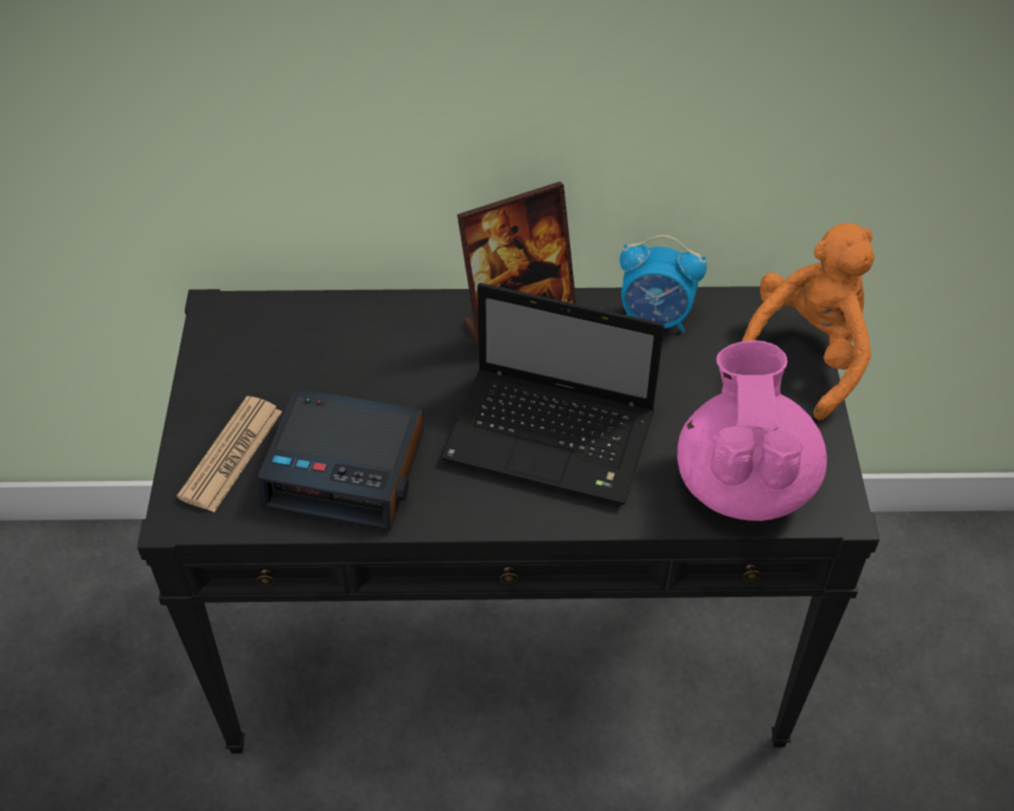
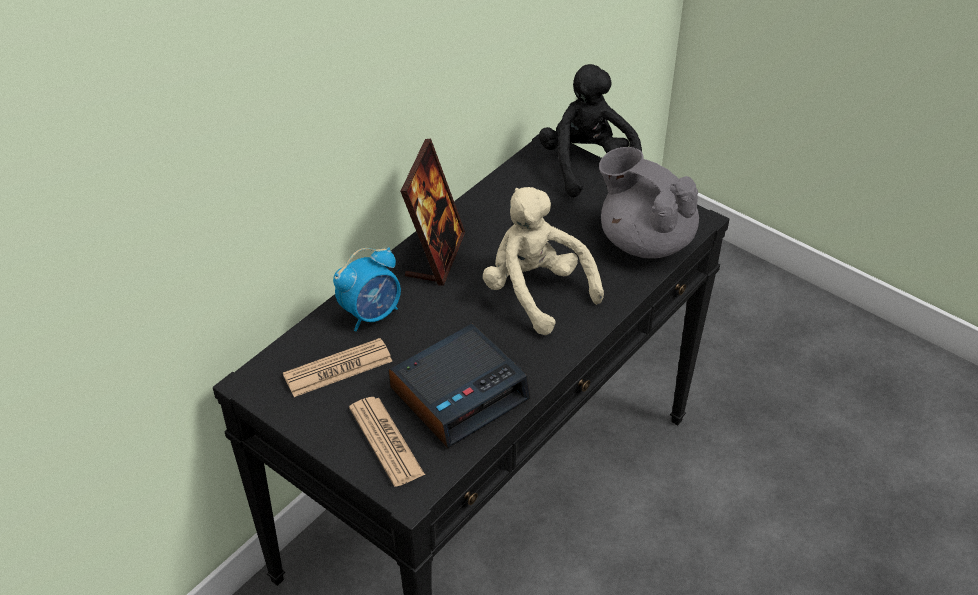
camera: 50 degrees left, 5 degrees down
laptop [441,283,665,505] -> beige plush toy [483,187,604,335]
alarm clock [620,235,707,333] -> alarm clock moved to [333,247,401,332]
pink teapot [677,340,827,521] -> grey teapot [599,147,699,259]
orange plush toy [741,223,874,420] -> black plush toy [539,64,642,197]
none -> newspaper [283,338,392,397]

